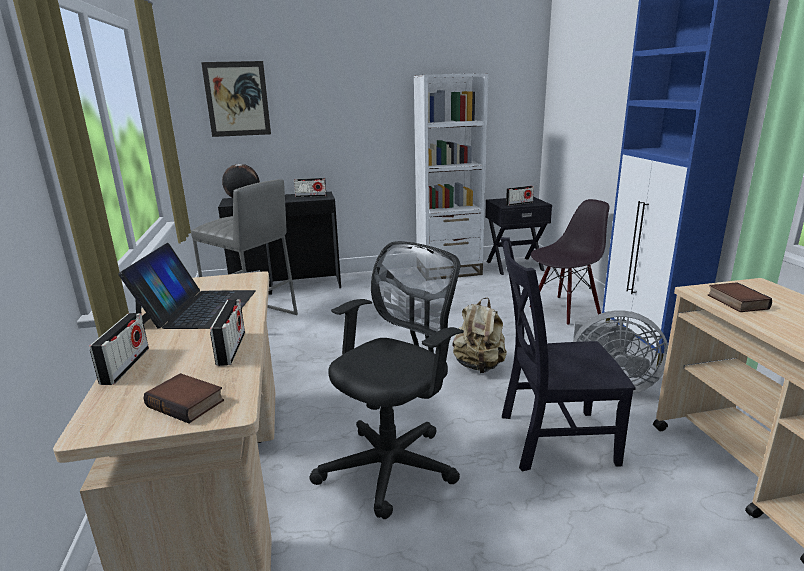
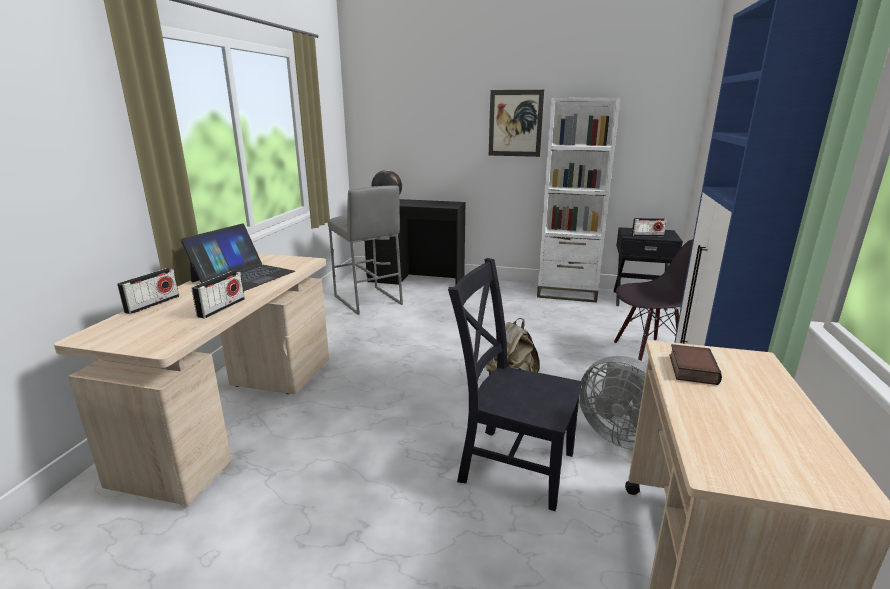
camera: 25 degrees right, 0 degrees up
book [144,373,224,423] -> none
picture [201,61,271,137] -> picture moved to [489,90,544,157]
radio [294,178,326,197] -> none
black office chair [309,241,464,519] -> none

